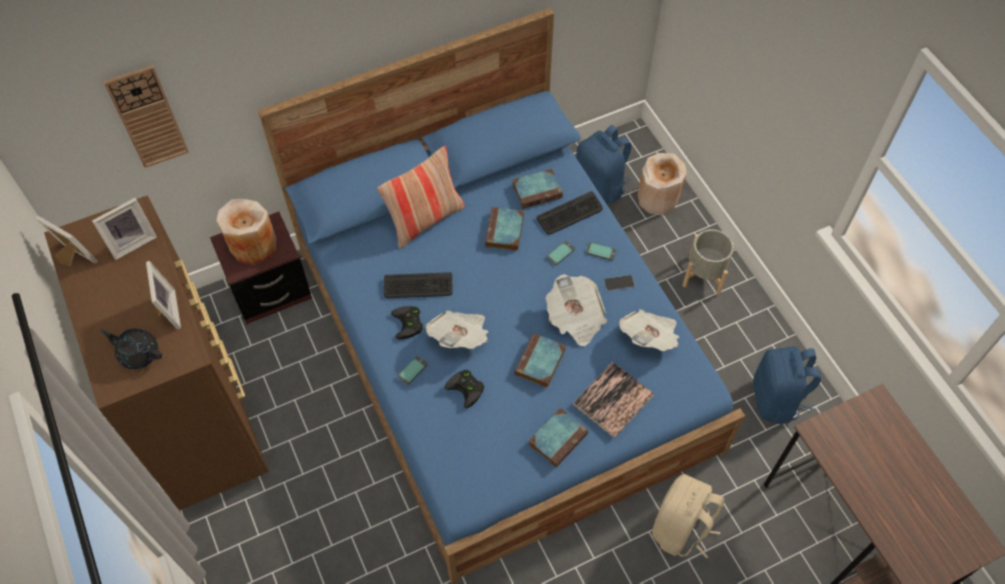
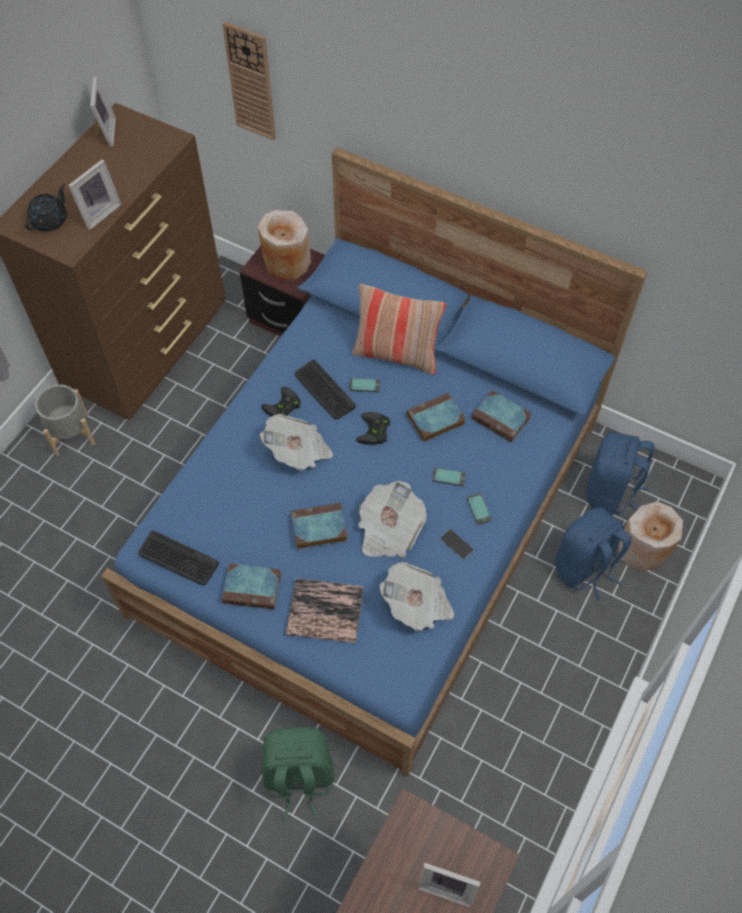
camera: 55 degrees right, 0 degrees up
picture frame [92,198,157,260] -> picture frame moved to [418,863,481,907]
black teapot [100,328,162,369] -> black teapot turned 45 degrees clockwise [25,183,67,231]
phone [397,356,428,385] -> phone moved to [349,378,380,392]
black game controller [444,370,484,408] -> black game controller moved to [356,412,390,445]
keyboard [537,191,603,235] -> keyboard moved to [139,530,219,585]
beige backpack [652,474,724,559] -> green backpack [262,727,335,820]
grey planter [682,229,734,295] -> grey planter moved to [35,385,96,456]
blue backpack [753,346,821,424] -> blue backpack moved to [554,507,632,601]

